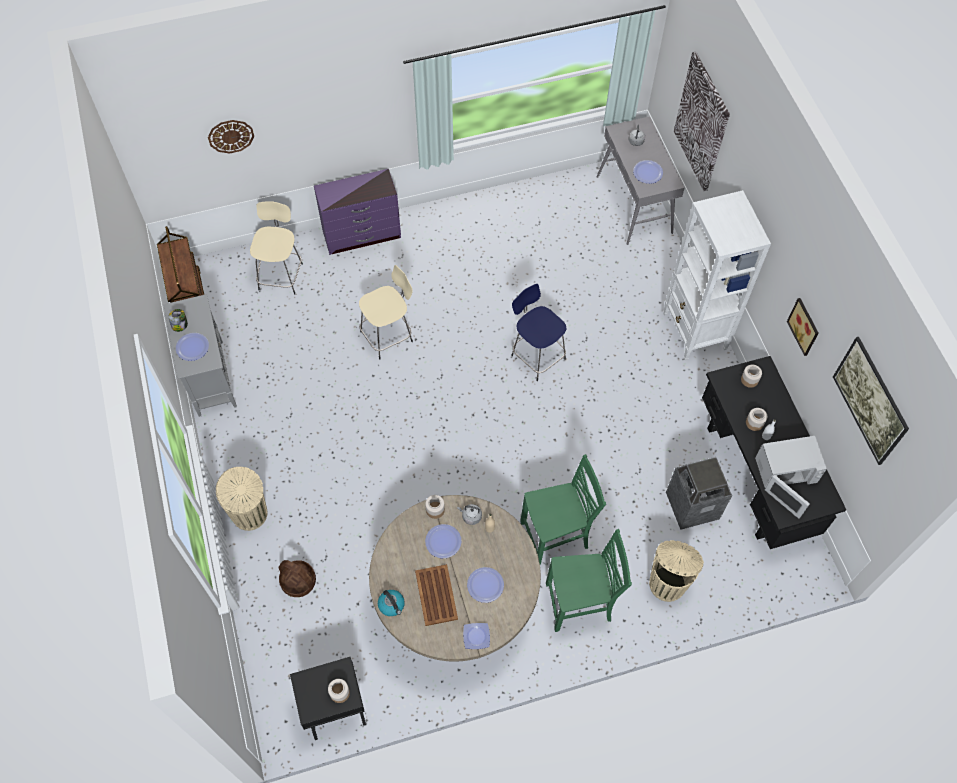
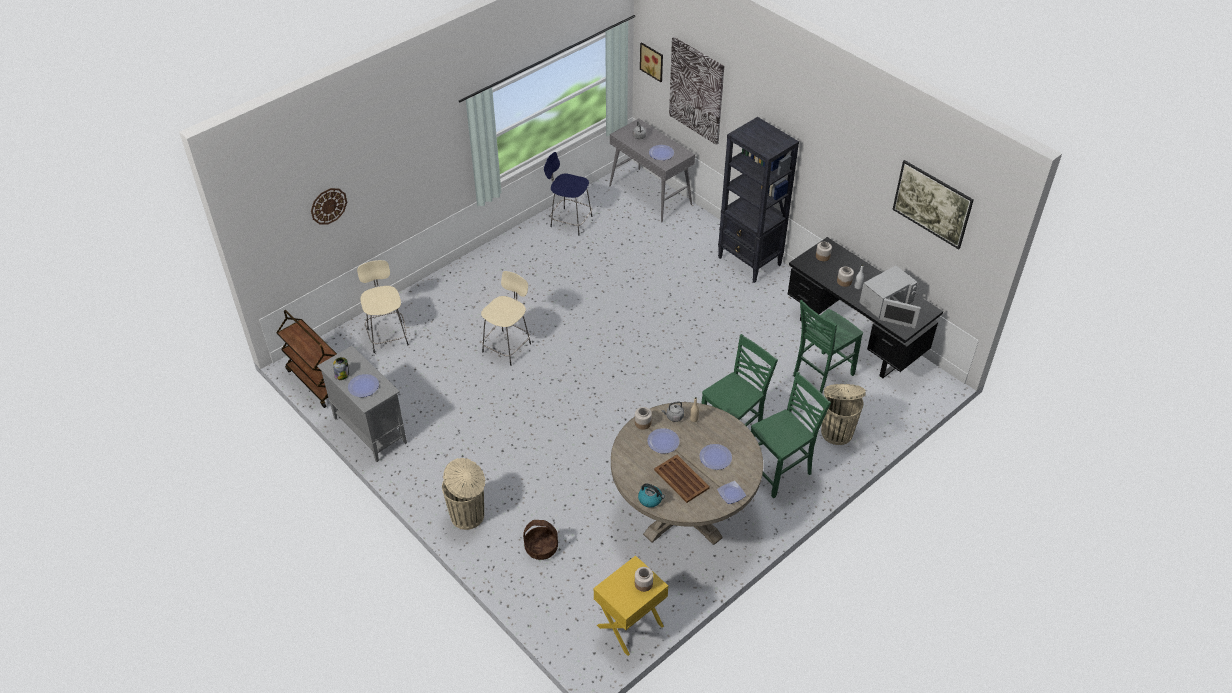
camera: 25 degrees left, 15 degrees down
black nightstand [290,657,366,740] -> yellow nightstand [593,556,668,656]
purple dresser [314,169,401,255] -> none
blue stool [511,284,567,381] -> blue stool moved to [544,152,592,235]
white bookcase [663,190,771,361] -> black bookcase [718,117,799,283]
trash can [666,457,732,530] -> green chair [793,300,863,393]
picture [787,298,819,356] -> picture moved to [640,42,663,82]

